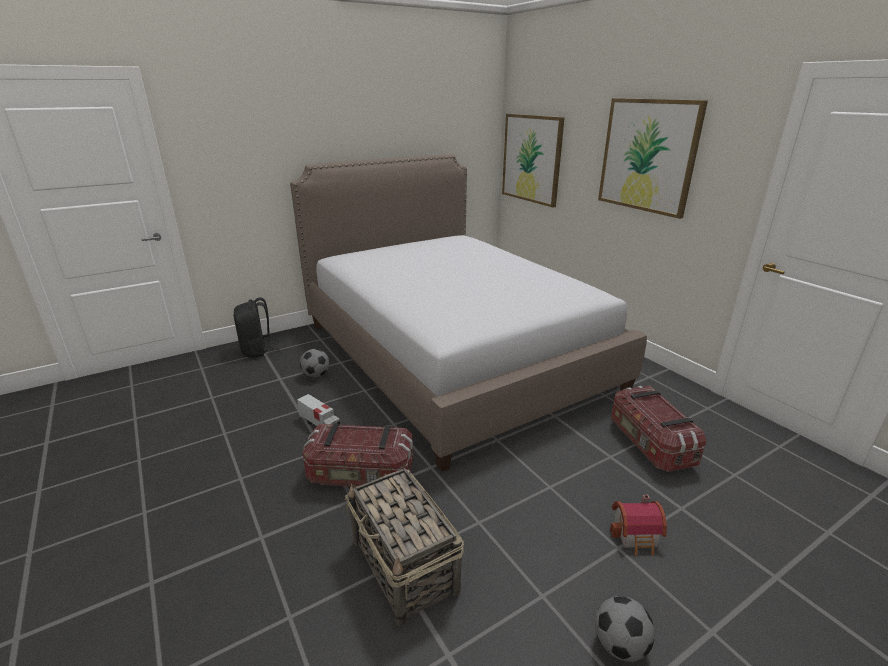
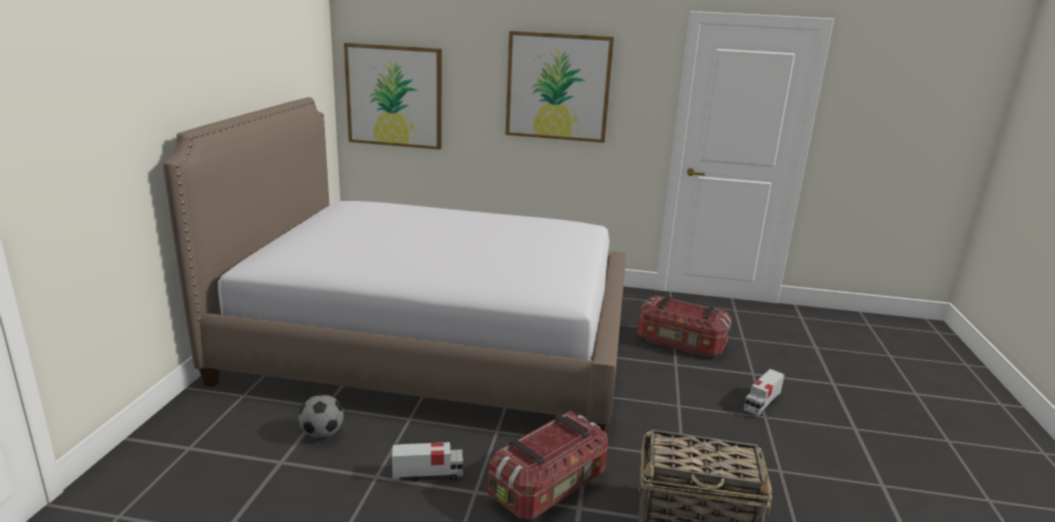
camera: 50 degrees left, 5 degrees down
black backpack [234,298,280,358] -> none
football [595,596,655,662] -> none
toy house [610,495,667,556] -> toy truck [744,369,785,416]

